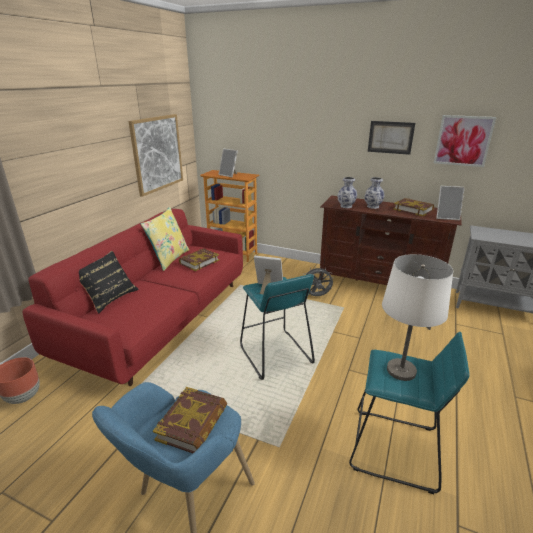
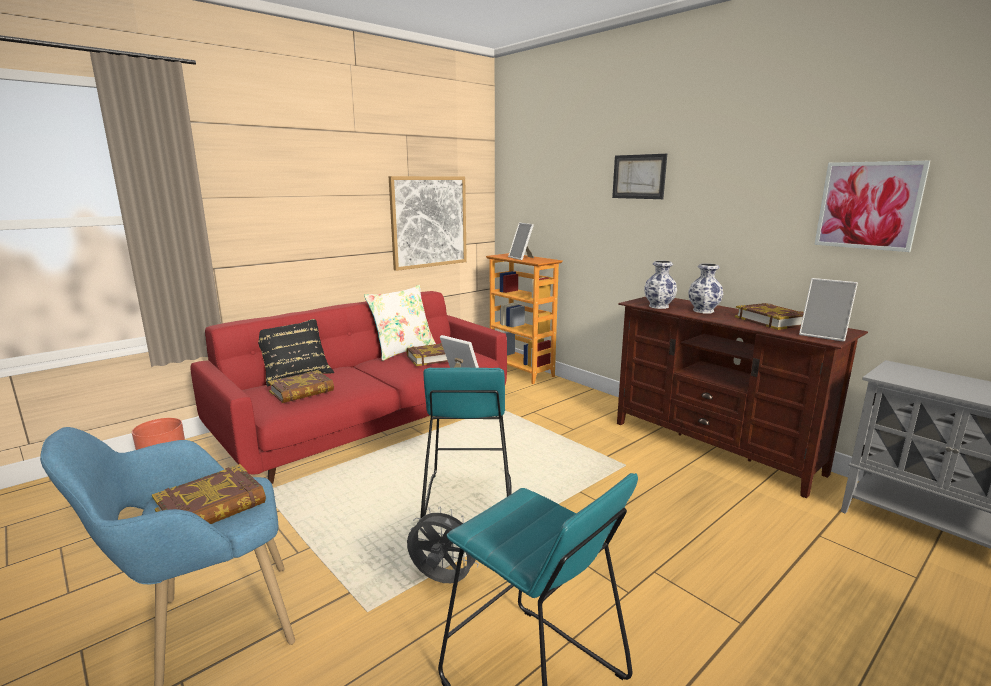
camera: 25 degrees right, 10 degrees down
yellow pillow [141,207,189,271] -> white pillow [364,285,436,361]
grey fan [303,266,333,296] -> grey fan moved to [407,507,479,583]
picture [368,121,415,155] -> picture moved to [612,154,667,199]
white table lamp [382,254,453,381] -> none
none -> book [268,370,334,403]

